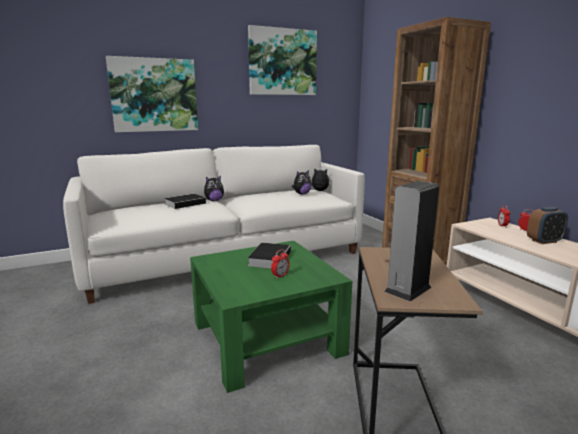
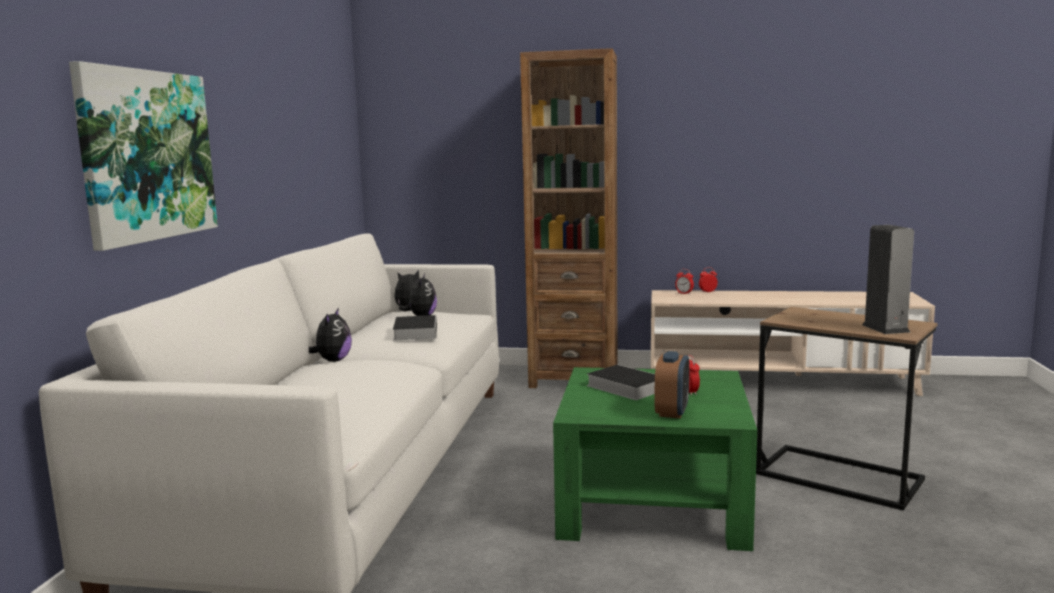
camera: 55 degrees left, 5 degrees down
book [164,194,206,209] -> book moved to [393,315,437,341]
picture [248,25,317,95] -> none
alarm clock [527,207,568,244] -> alarm clock moved to [655,351,689,418]

